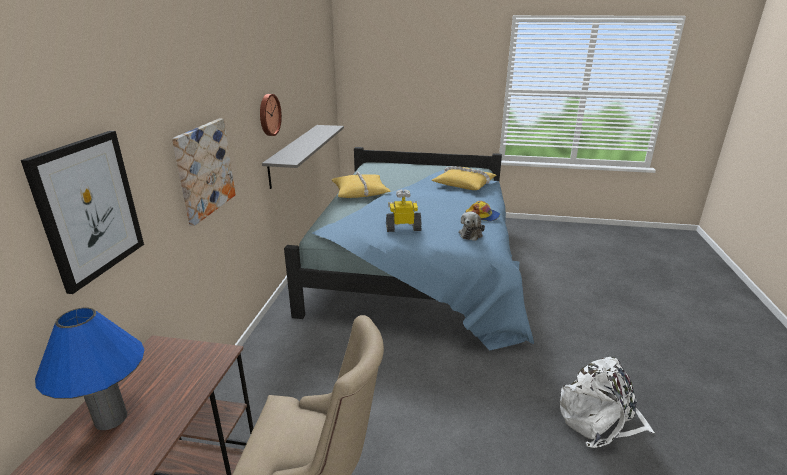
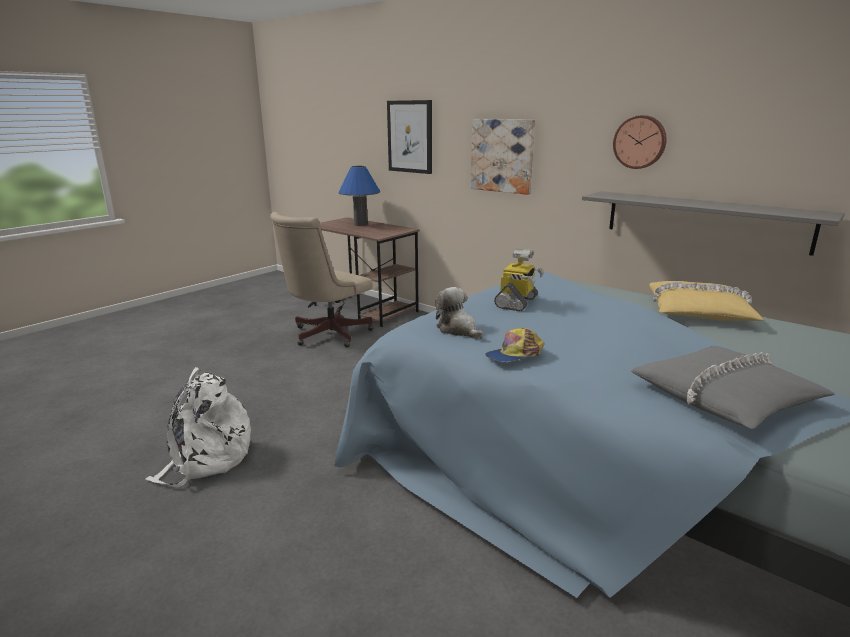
camera: 120 degrees right, 5 degrees down
yellow pillow [432,166,496,190] -> grey pillow [631,346,835,429]

